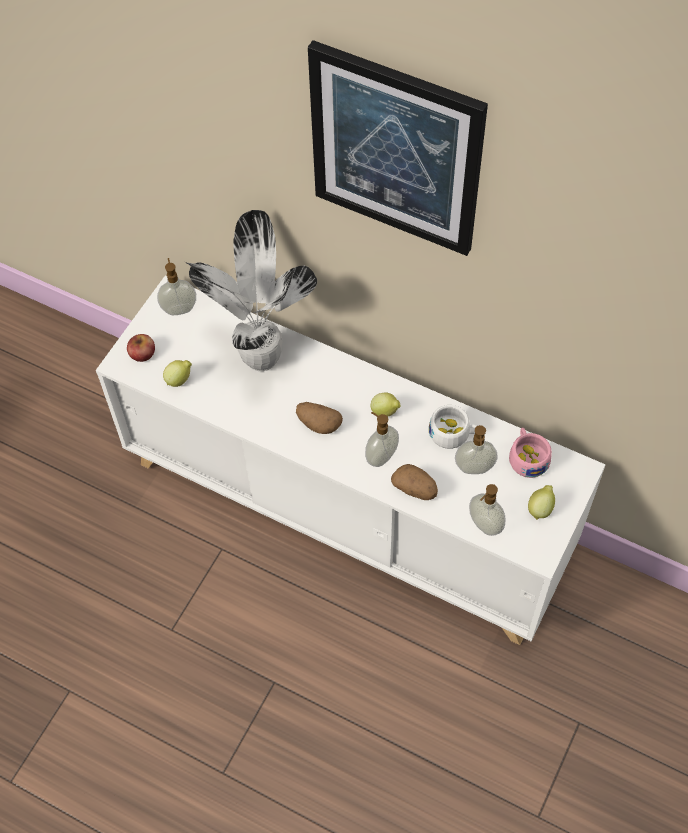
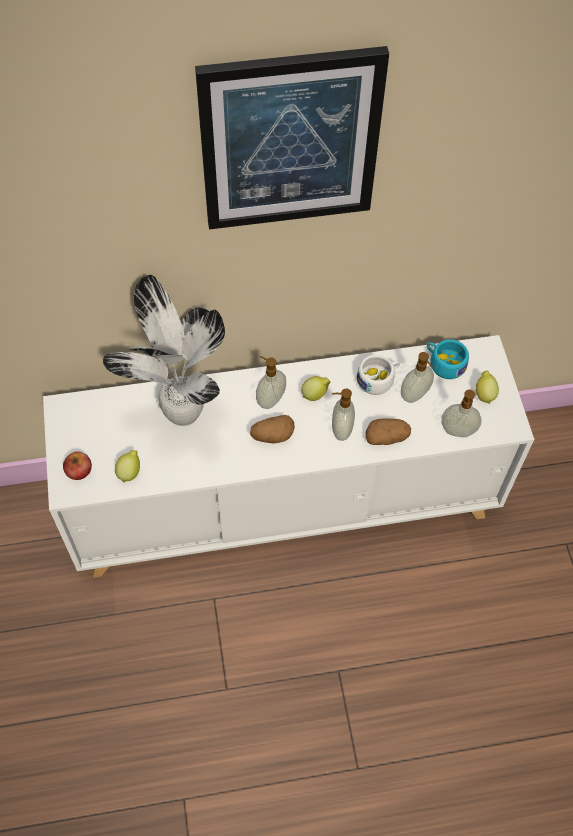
camera: 40 degrees left, 0 degrees up
soap dispenser [157,258,196,315] -> soap dispenser moved to [256,356,286,409]
pink cup [509,428,552,478] -> turquoise cup [427,339,469,379]

